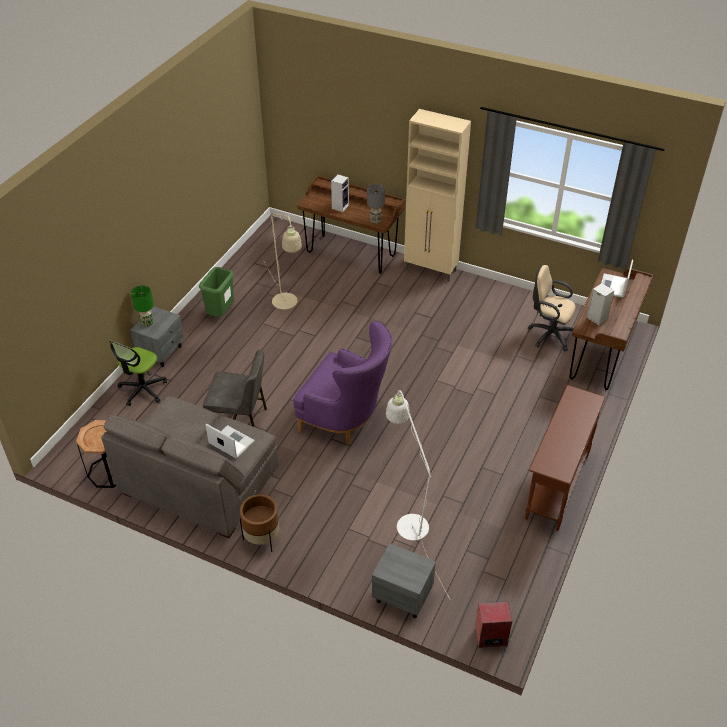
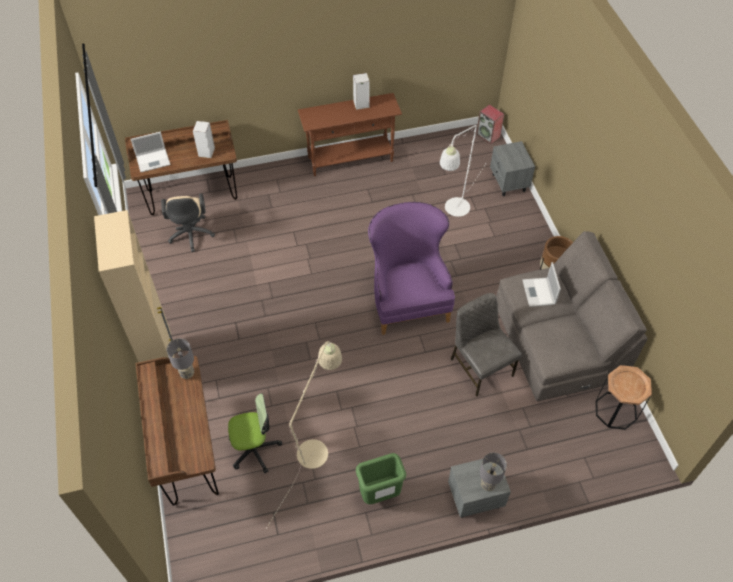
camera: 130 degrees left, 10 degrees up
office chair [109,340,167,406] -> office chair moved to [228,393,282,473]
green table lamp [131,285,154,326] -> grey table lamp [480,453,507,491]
speaker [331,174,349,212] -> speaker moved to [353,73,370,110]

